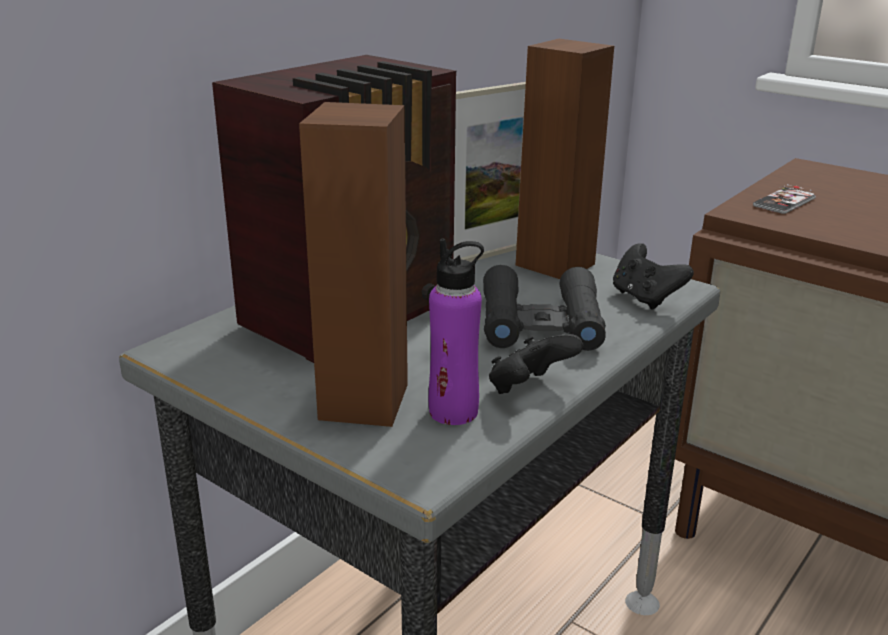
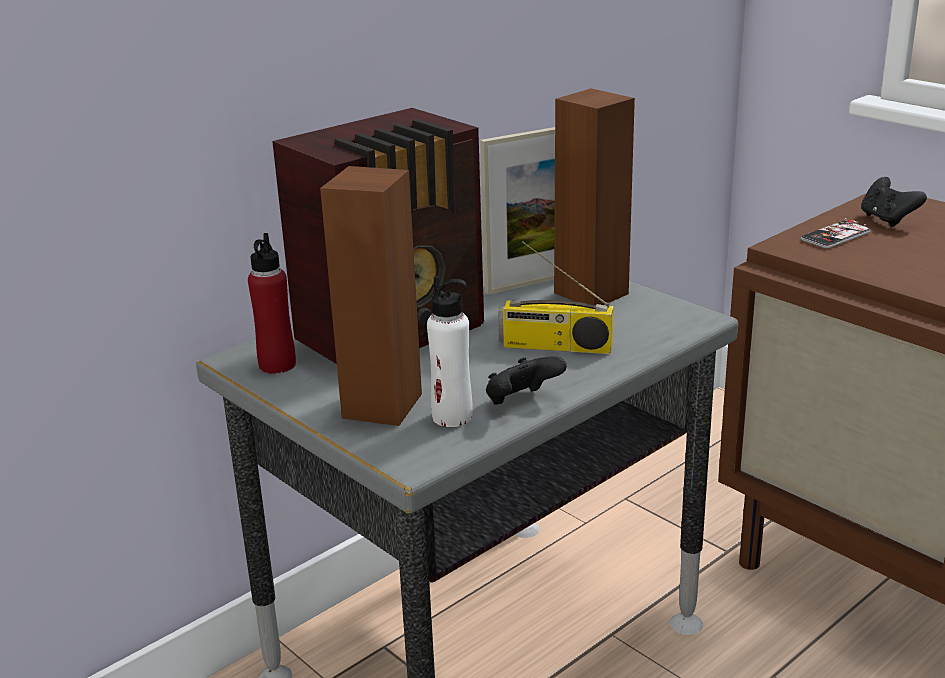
camera: 10 degrees right, 0 degrees up
purple bottle [429,239,484,425] -> white bottle [427,276,473,427]
black binoculars [483,265,606,351] -> radio [498,241,613,354]
black game controller [613,243,694,309] -> black game controller moved to [861,177,927,227]
none -> red bottle [248,233,296,374]

